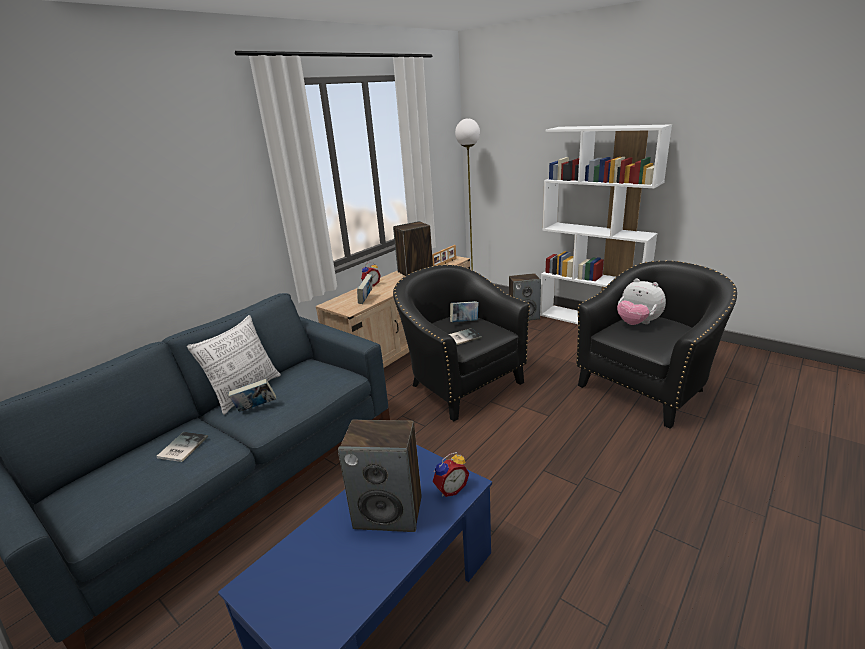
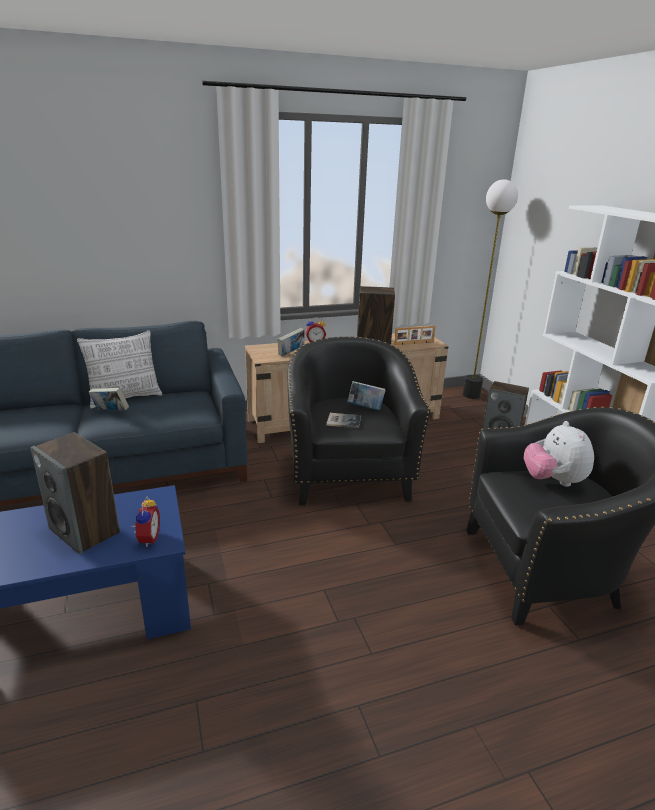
camera: 30 degrees right, 0 degrees up
book [156,432,208,462] -> none
alarm clock [433,452,469,497] -> alarm clock turned 90 degrees counterclockwise [131,496,160,547]

